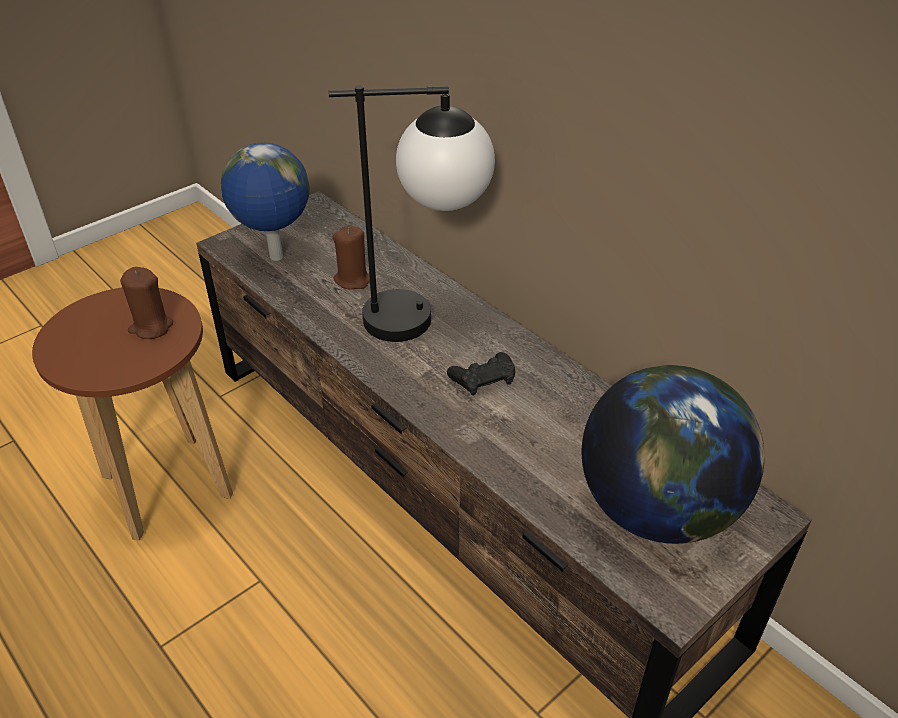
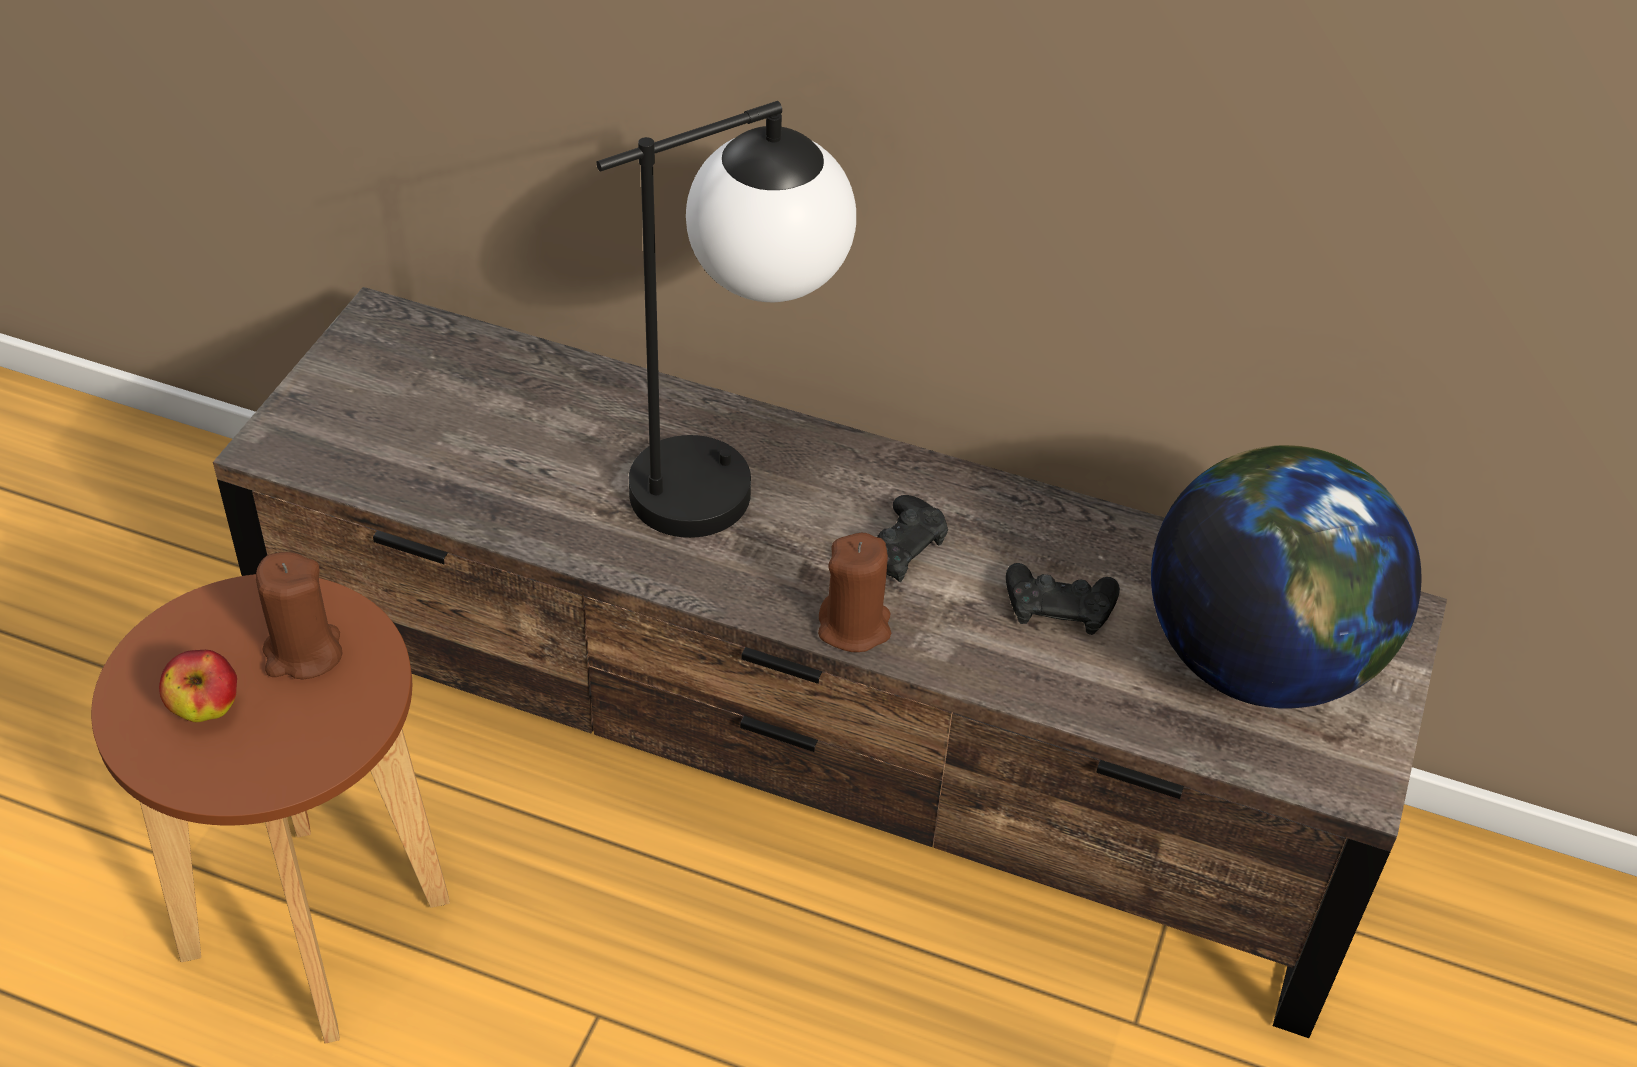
camera: 30 degrees left, 5 degrees up
globe [221,142,310,261] -> none
brown candle [333,226,370,289] -> brown candle moved to [818,533,891,652]
none -> apple [159,650,237,722]
none -> black game controller [1006,563,1120,635]

